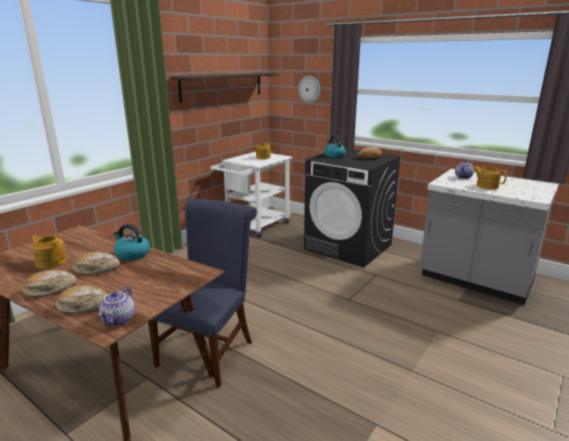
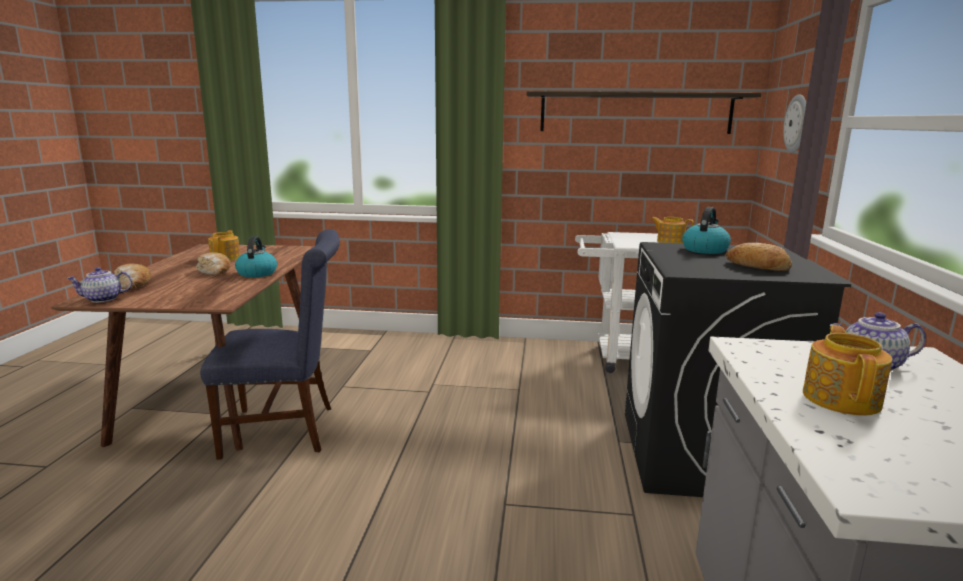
camera: 60 degrees right, 5 degrees down
bread [22,270,77,298] -> none

